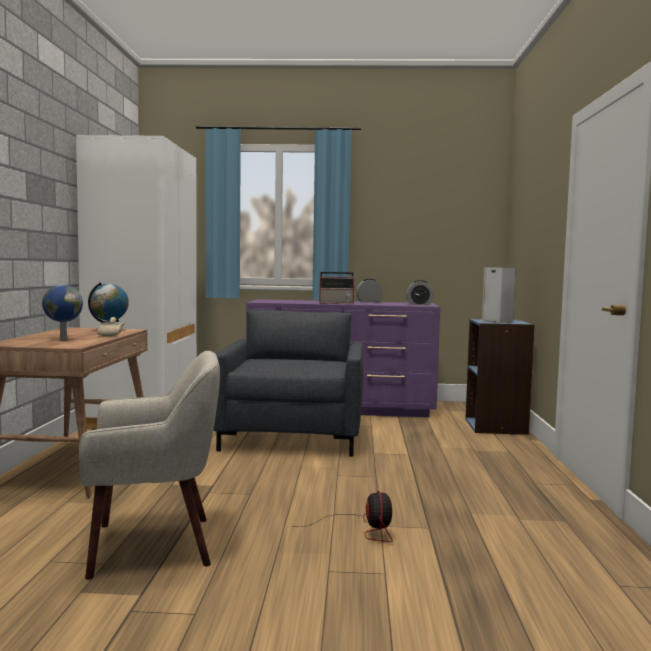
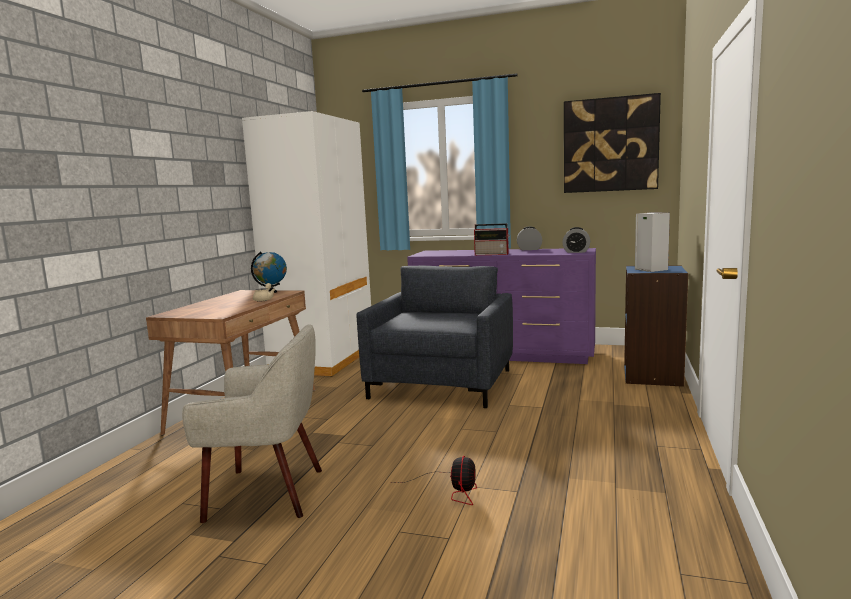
camera: 15 degrees right, 5 degrees up
globe [42,284,83,340] -> none
none -> picture [564,93,661,193]

